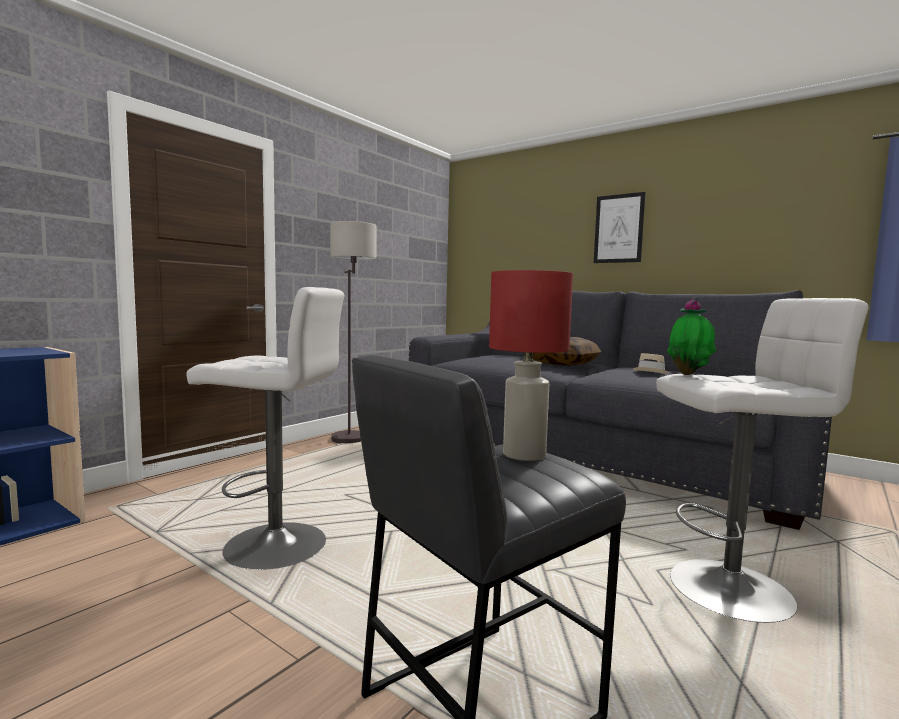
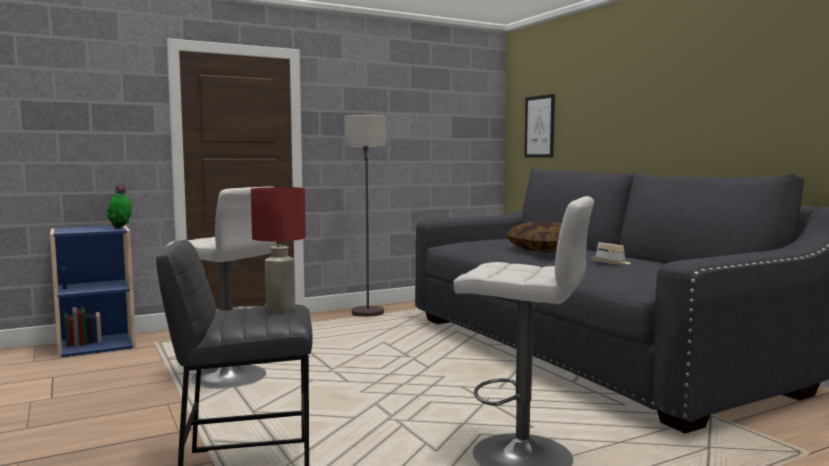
camera: 25 degrees right, 0 degrees up
picture [594,192,645,263] -> picture moved to [524,94,555,158]
potted plant [667,298,717,375] -> potted plant moved to [106,184,132,229]

